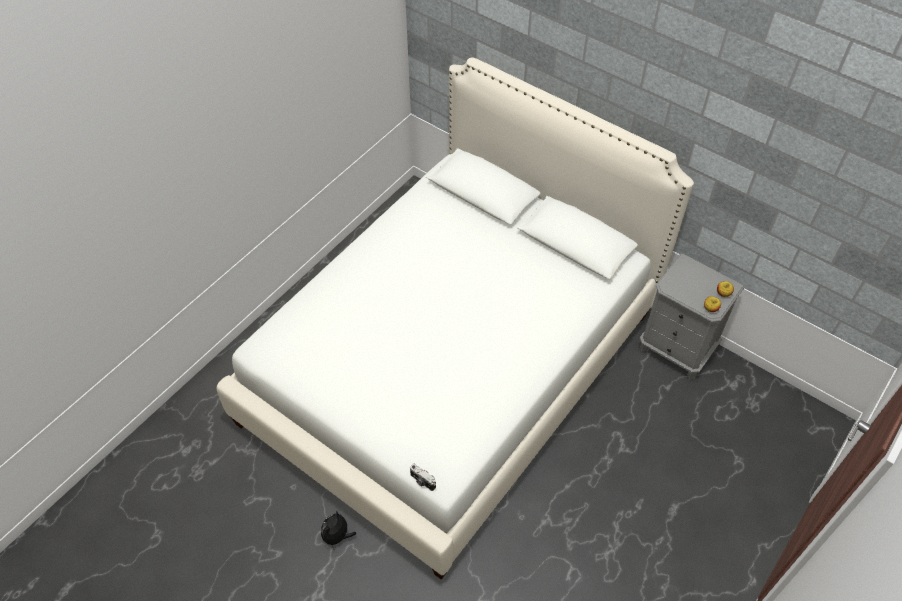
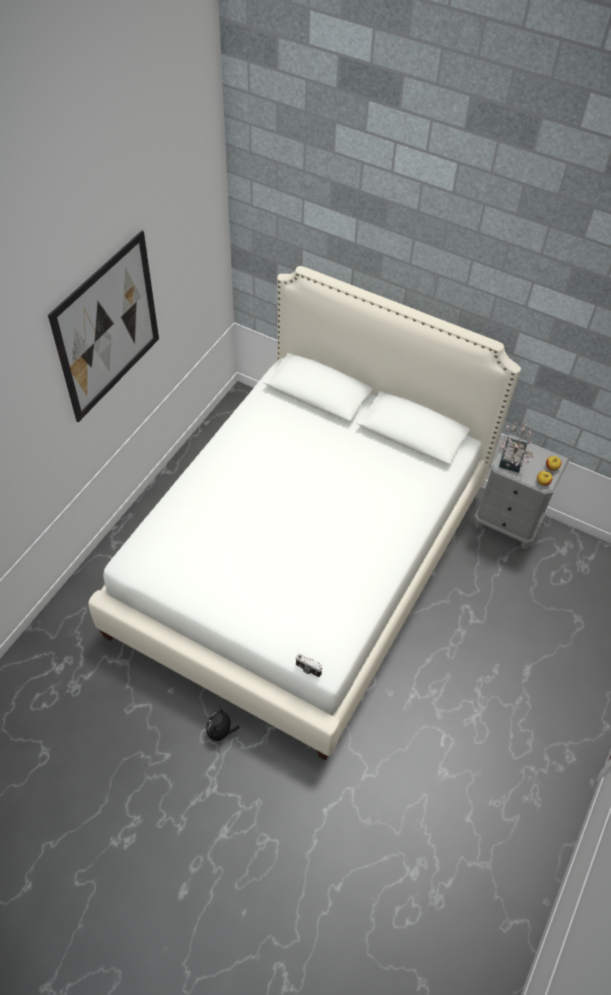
camera: 10 degrees left, 0 degrees up
none -> picture [48,230,159,422]
none -> potted plant [498,422,536,473]

